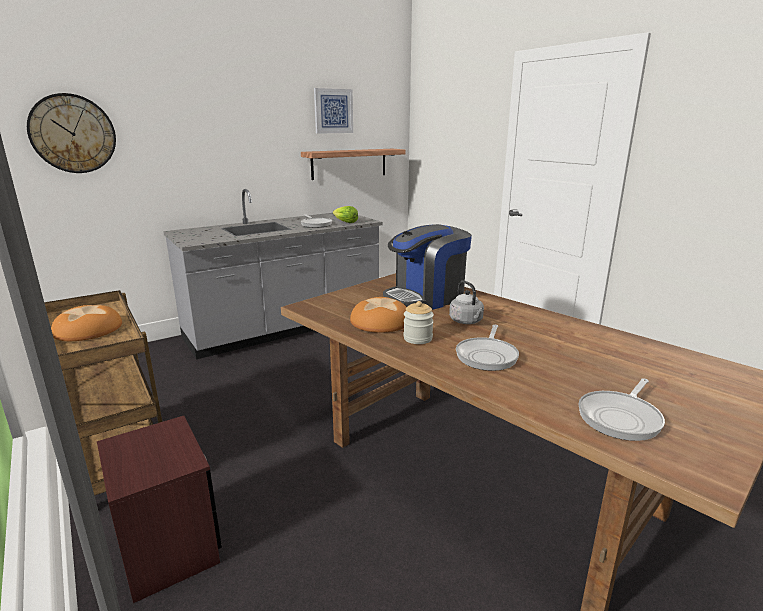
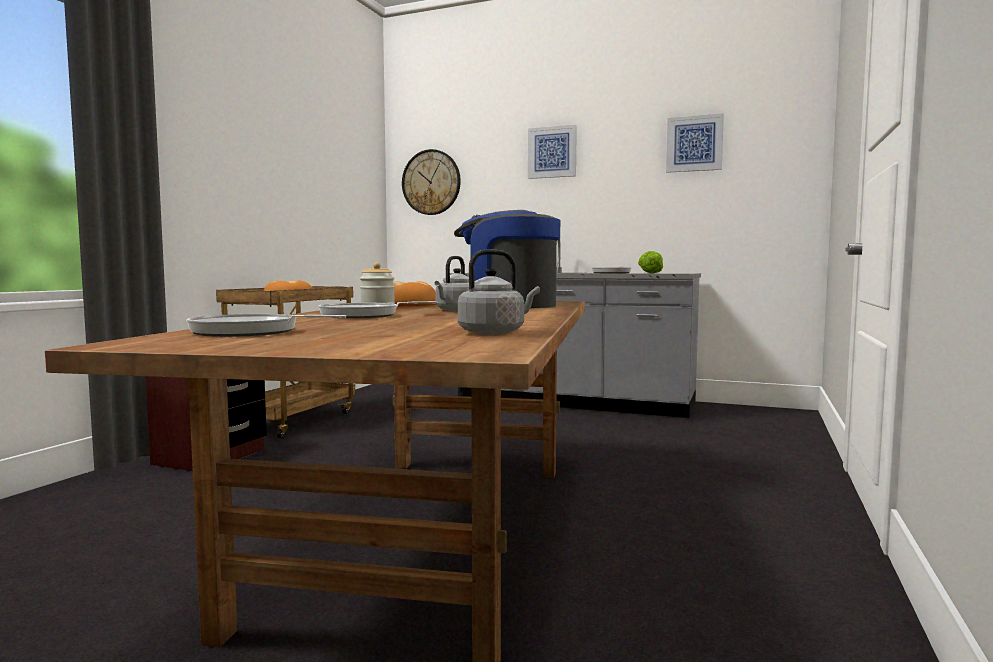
camera: 55 degrees right, 15 degrees down
shelf [301,149,405,180] -> none
none -> grey kettle [458,249,540,335]
none -> picture [528,125,577,179]

